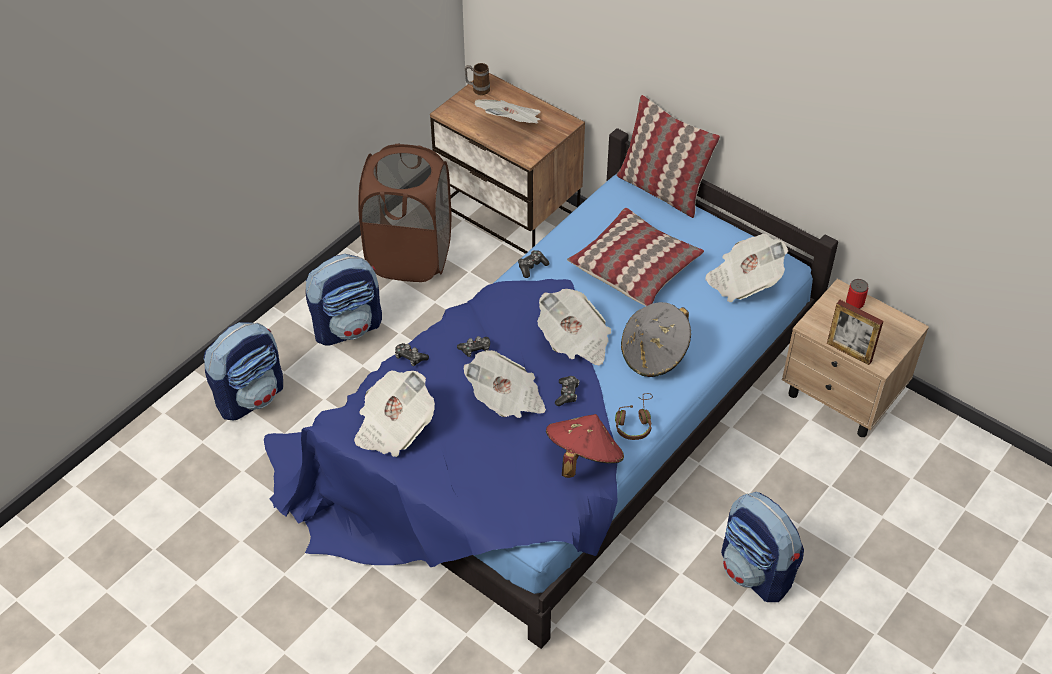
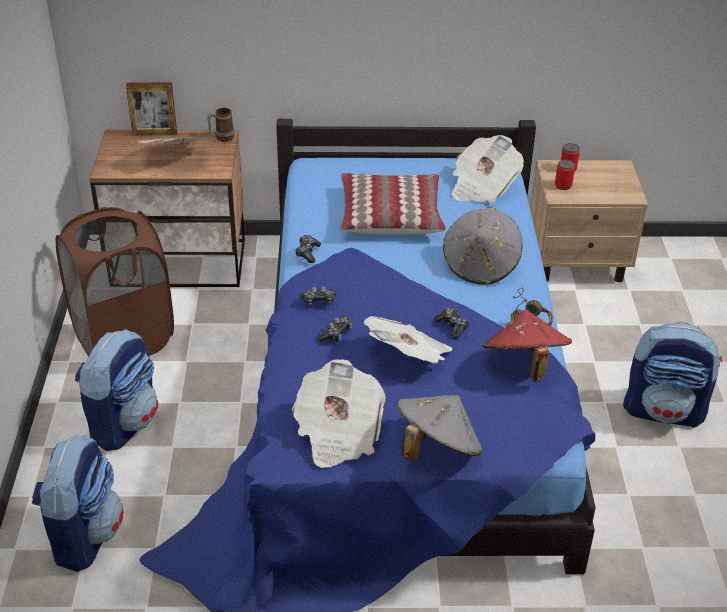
camera: 40 degrees left, 10 degrees down
game controller [395,343,429,366] -> game controller moved to [300,286,336,306]
mug [465,63,490,95] -> mug moved to [207,108,234,142]
newspaper [537,289,612,365] -> none
pillow [616,95,720,218] -> none
picture frame [827,300,884,365] -> picture frame moved to [126,82,177,136]
none -> grey hat [397,395,482,461]
none -> can [555,160,575,190]

